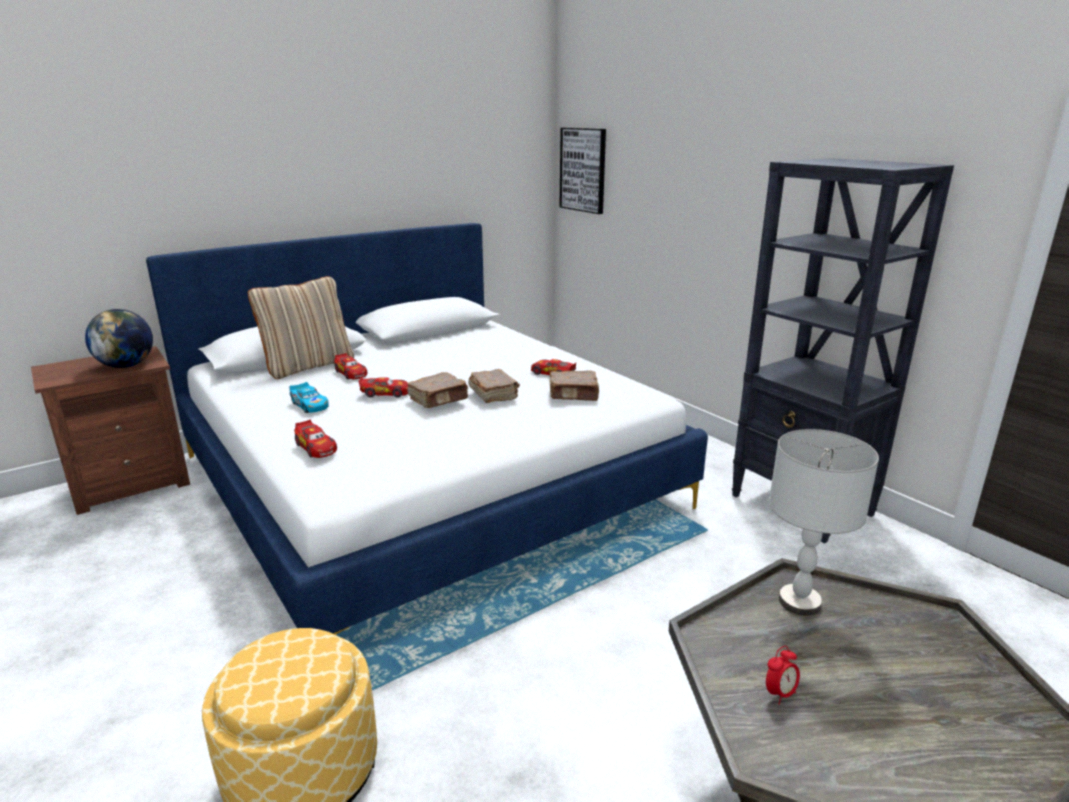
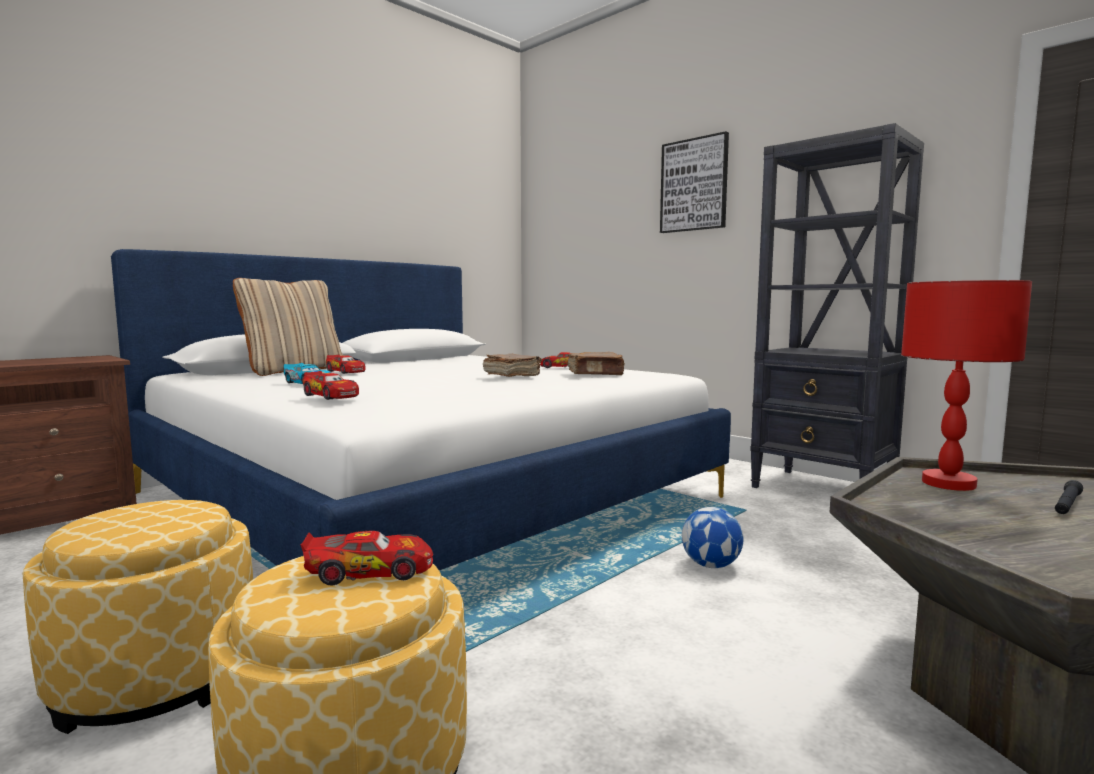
camera: 10 degrees left, 15 degrees down
globe [85,309,153,368] -> none
toy car [358,377,408,398] -> toy car moved to [301,531,433,586]
brown book [408,372,468,408] -> none
picture [559,128,606,214] -> picture moved to [660,131,729,233]
alarm clock [766,646,800,705] -> none
grey table lamp [769,429,879,616] -> red table lamp [901,280,1032,491]
none -> ottoman [22,500,253,734]
none -> football [682,507,743,568]
none -> black flashlight [1055,480,1083,514]

